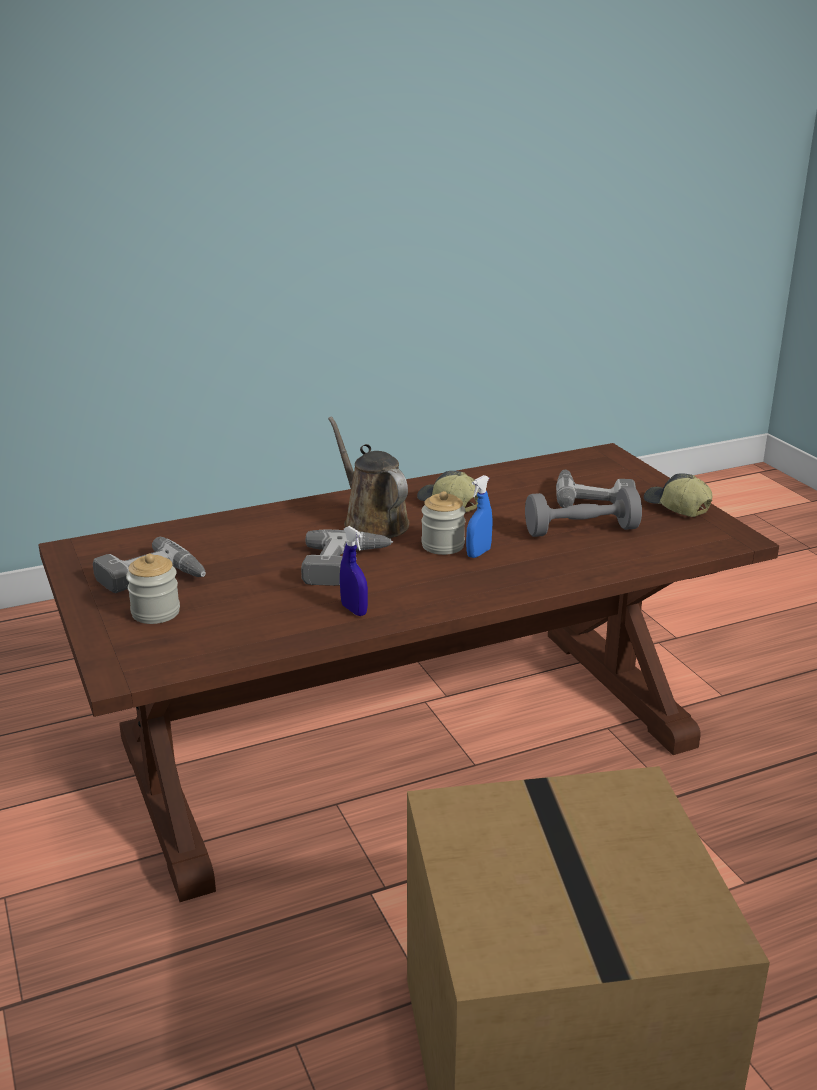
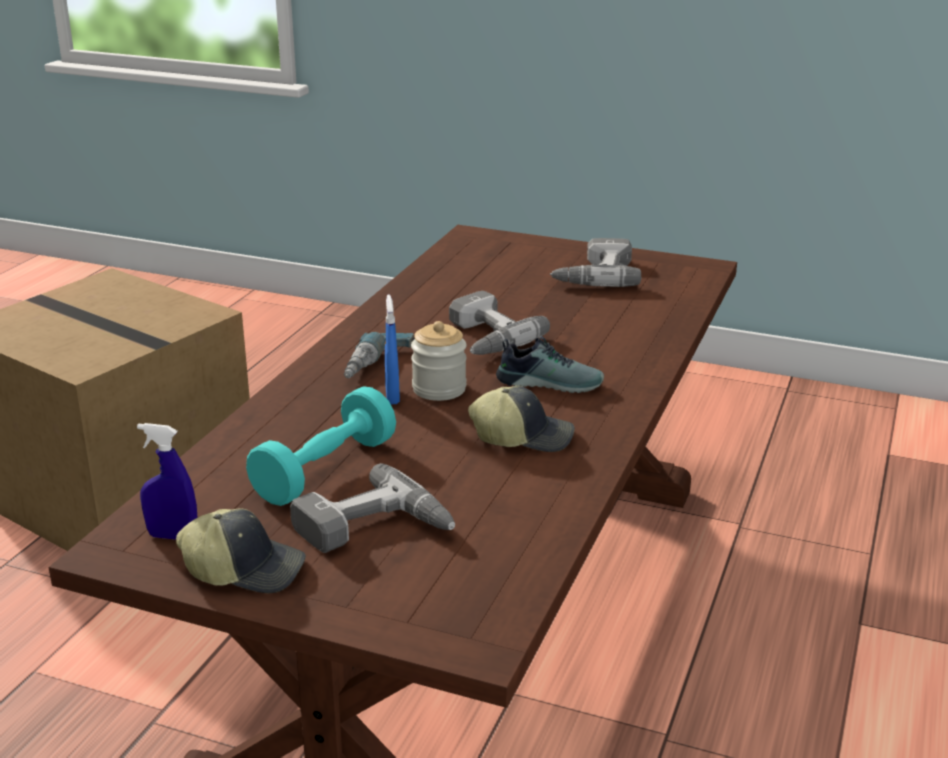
camera: 135 degrees right, 0 degrees up
jar [126,554,180,624] -> none
brown watering can [328,416,409,538] -> shoe [496,336,604,393]
blue spray bottle [340,526,368,616] -> blue spray bottle moved to [137,423,197,540]
grey dumbbell [525,487,642,537] -> turquoise dumbbell [246,386,396,506]
none -> power drill [344,332,415,378]

